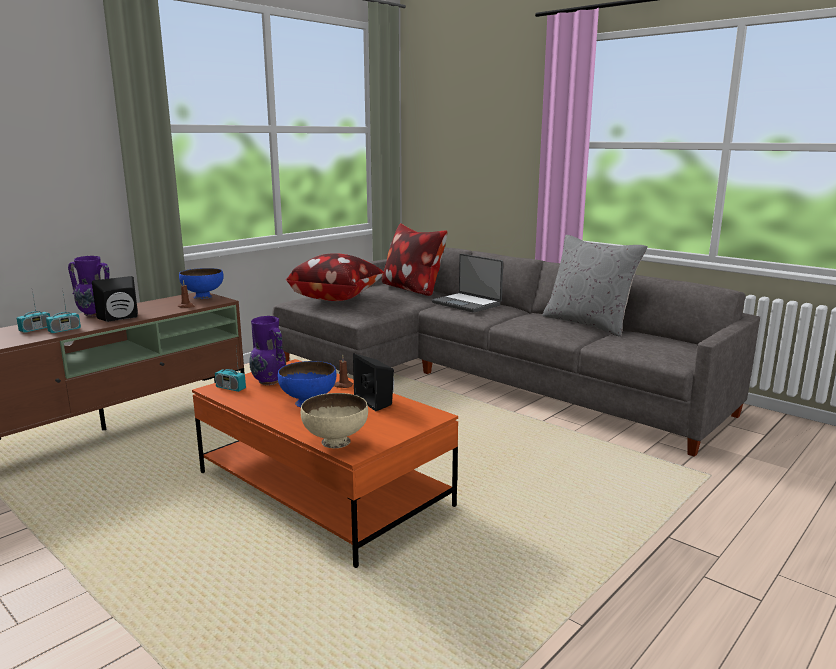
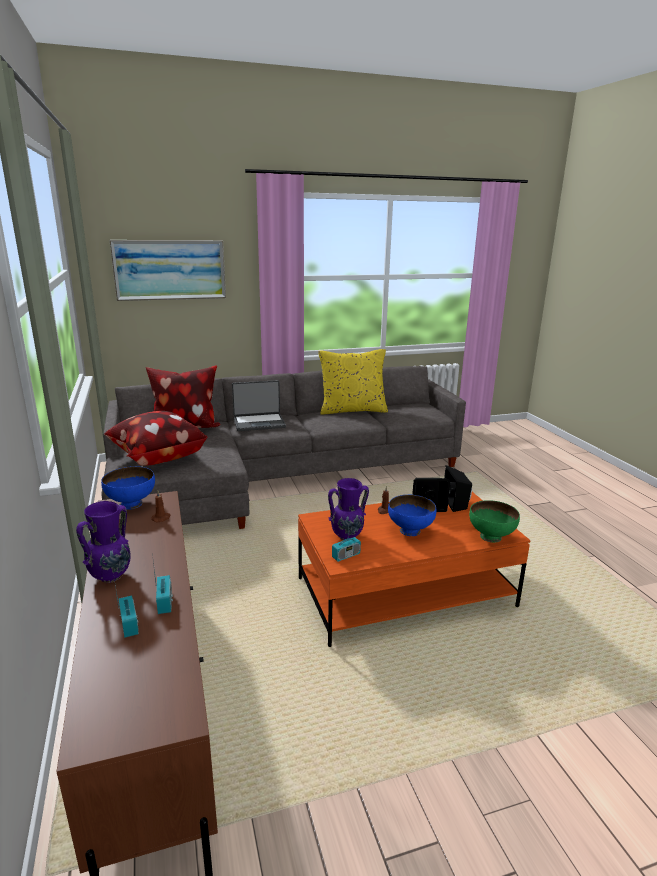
camera: 60 degrees left, 5 degrees up
black speaker [92,276,138,322] -> black speaker moved to [444,465,472,512]
beige bowl [301,393,368,448] -> green bowl [469,500,520,543]
grey pillow [542,235,648,337] -> yellow pillow [318,349,388,415]
none -> picture [109,240,226,301]

